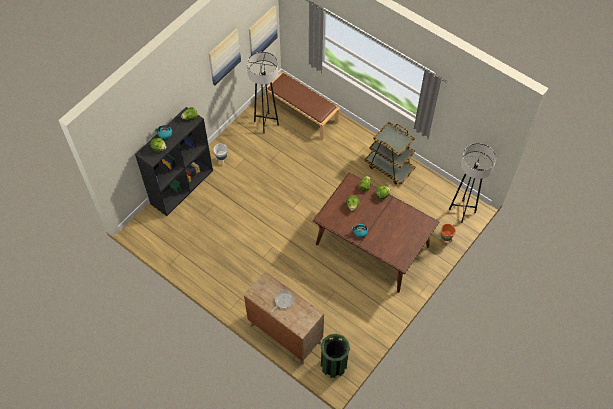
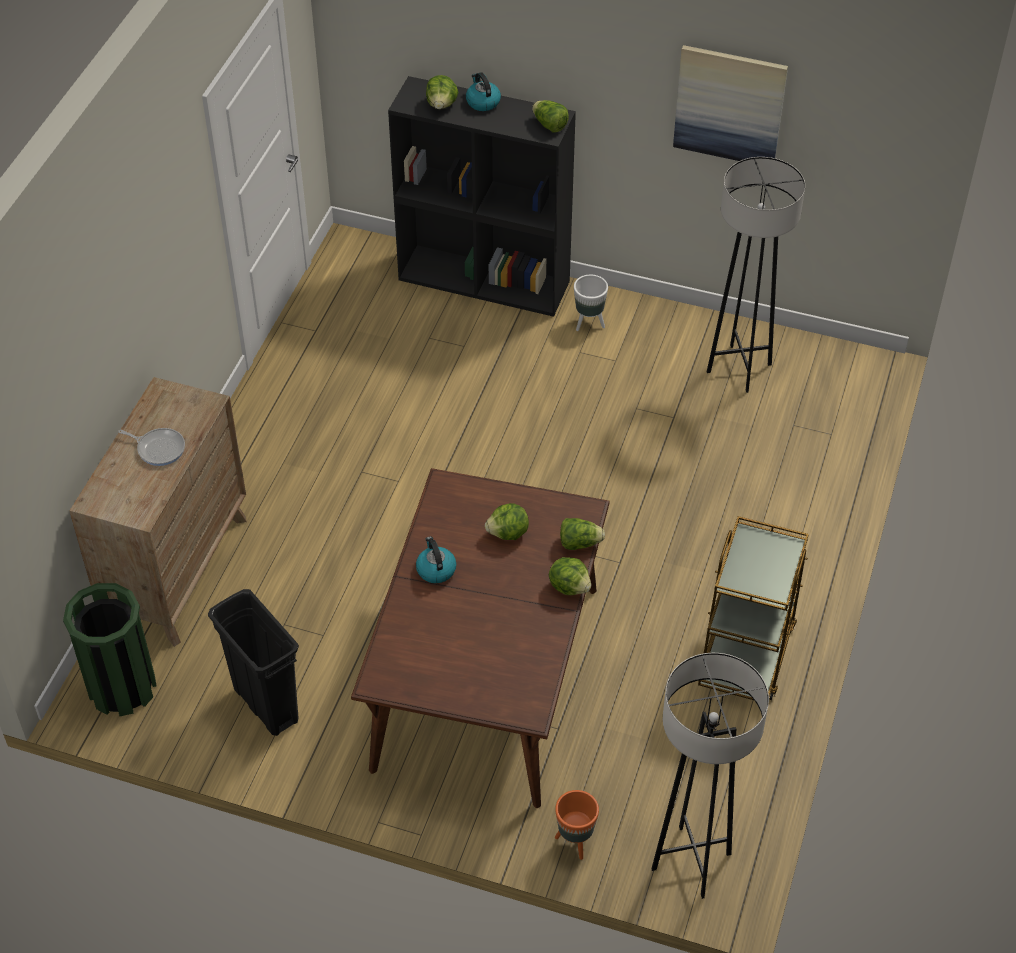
camera: 70 degrees right, 10 degrees down
picture [249,5,278,55] -> none
brown bench [265,72,340,139] -> none
none -> black trash can [208,589,299,736]

